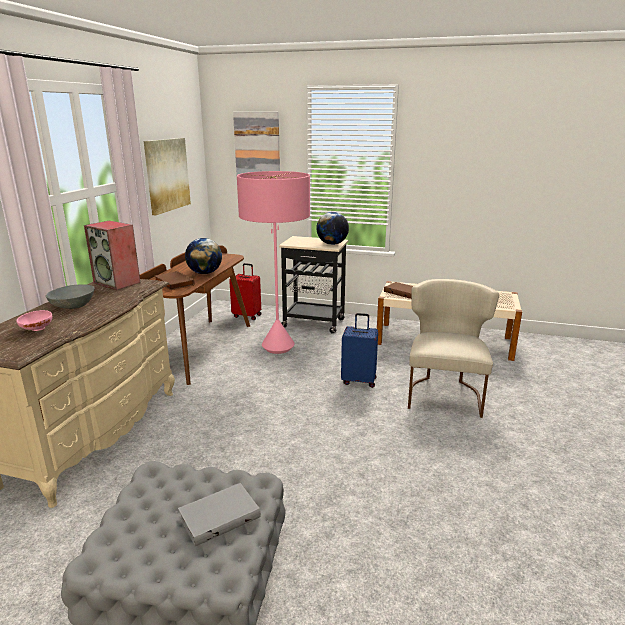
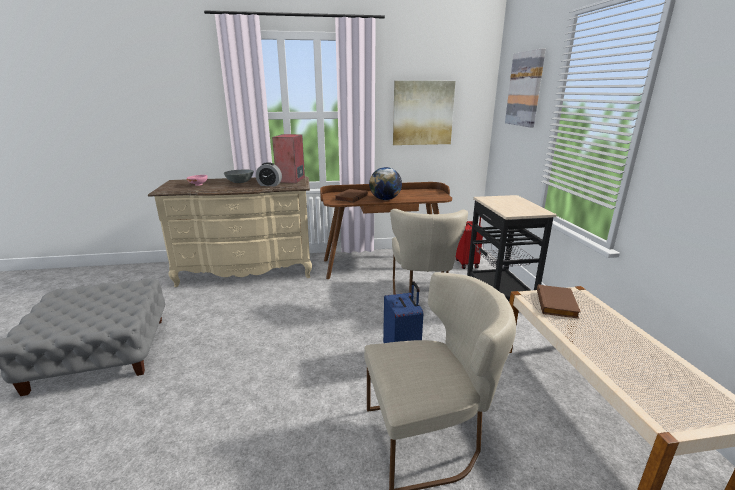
camera: 65 degrees right, 0 degrees up
grey book [178,483,261,546] -> none
pink floor lamp [237,171,310,354] -> beige chair [390,209,468,295]
globe [316,212,349,245] -> none
none -> alarm clock [256,162,282,186]

